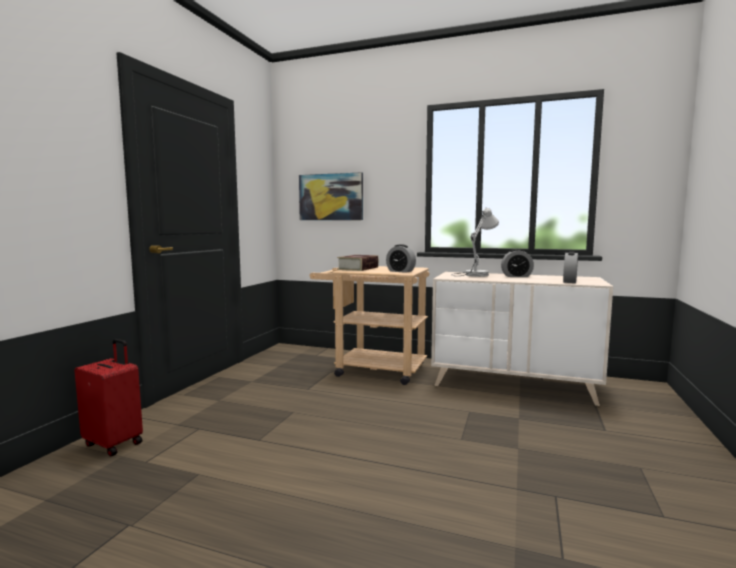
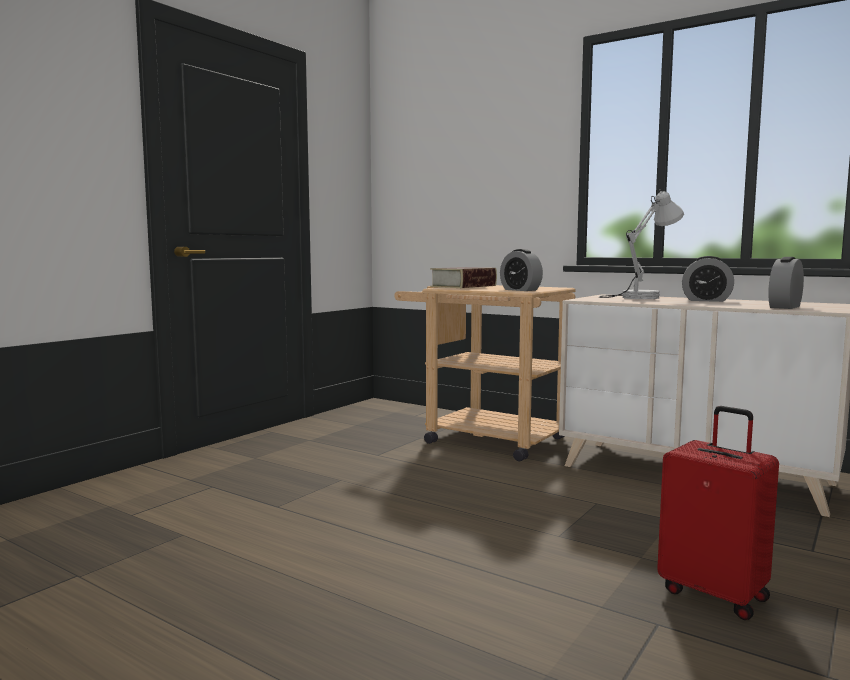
camera: 15 degrees right, 0 degrees up
red suitcase [74,339,143,457] -> red suitcase moved to [657,406,779,620]
picture [299,172,363,220] -> none

